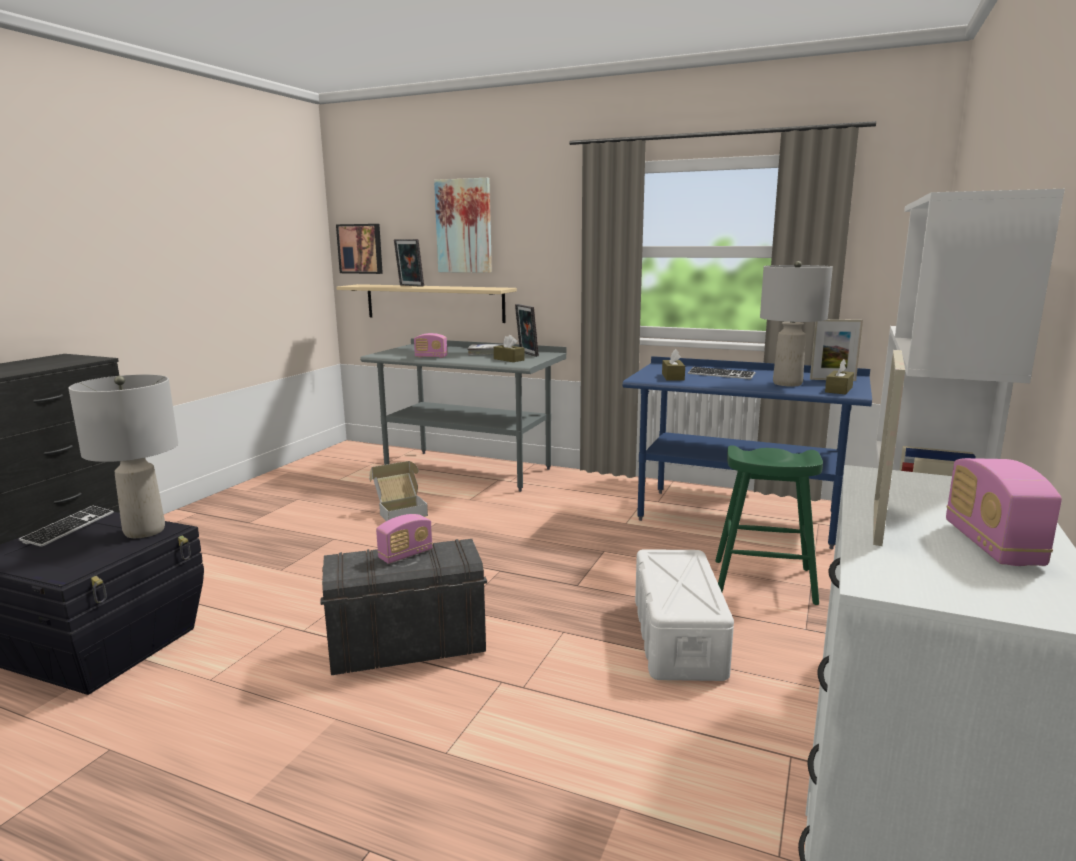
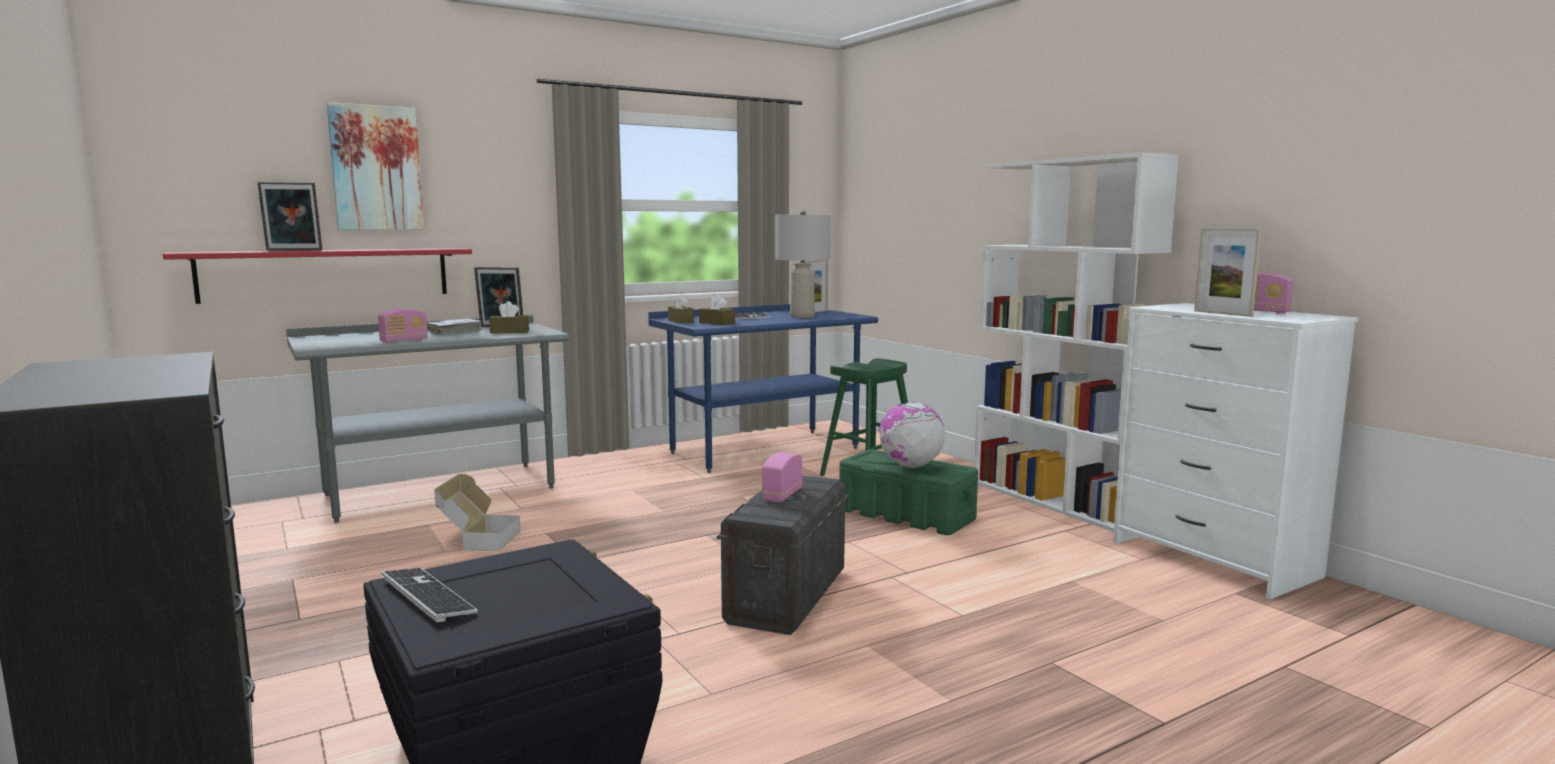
camera: 55 degrees left, 5 degrees down
grey table lamp [68,375,178,538] -> none
picture [336,224,383,274] -> none
beige shelf [336,284,517,323] -> red shelf [163,248,472,304]
radio [376,514,433,564] -> radio turned 150 degrees counterclockwise [762,452,803,502]
white storage box [635,549,734,681] -> green storage box [839,449,978,535]
brown tissue box [825,359,854,395] -> brown tissue box moved to [668,294,694,324]
none -> globe [879,402,945,468]

